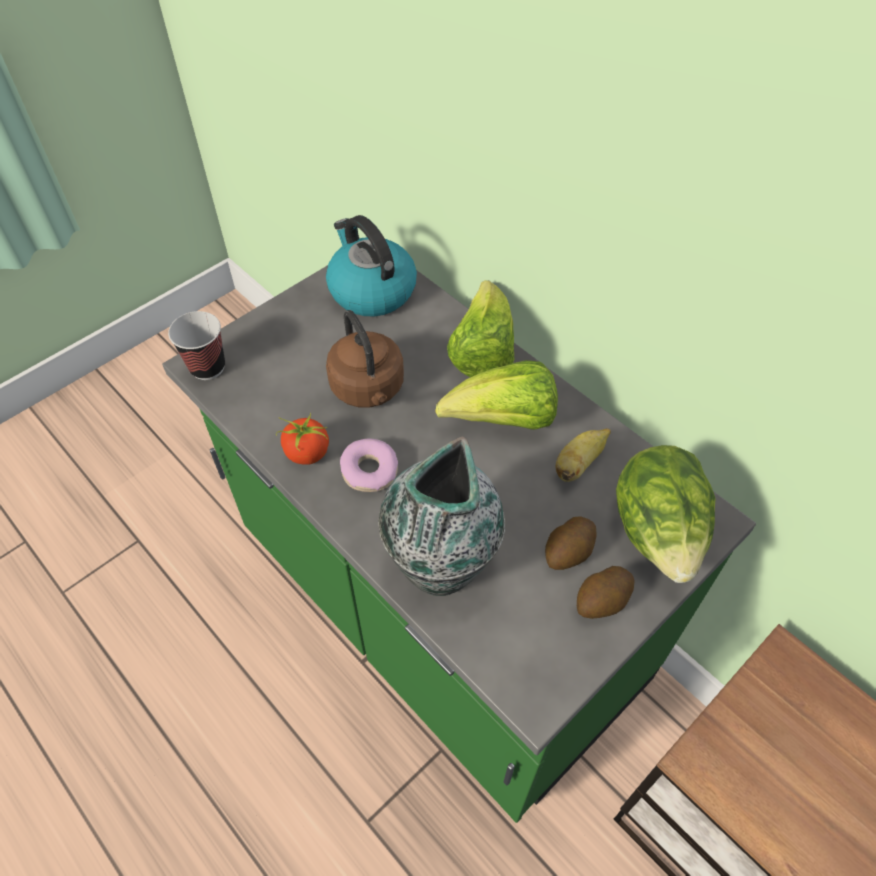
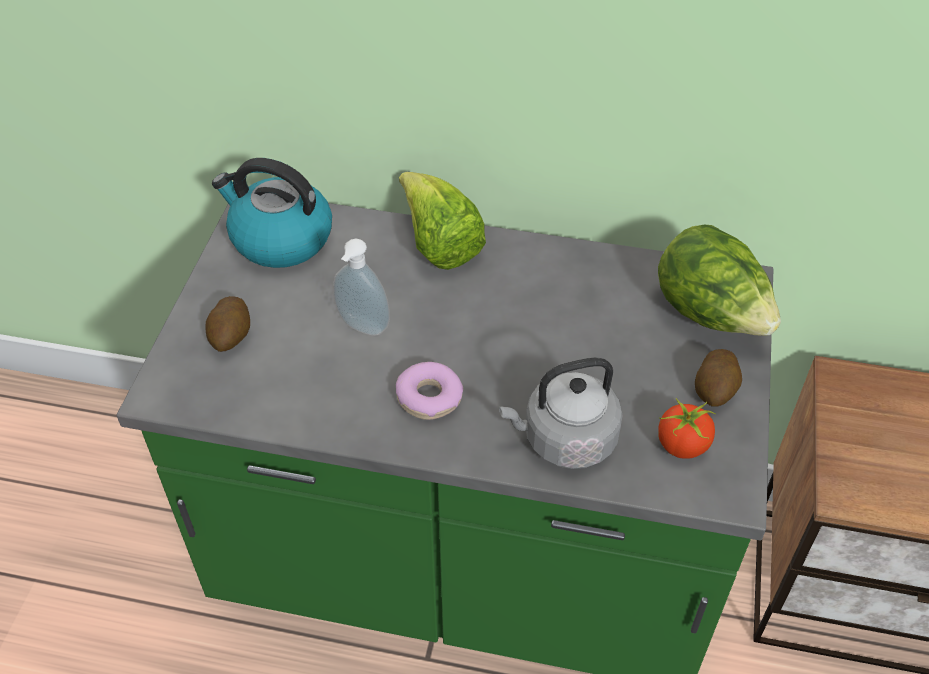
camera: 35 degrees left, 5 degrees down
cup [168,311,225,380] -> none
tomato [276,412,329,465] -> tomato moved to [658,398,716,459]
brown kettle [326,310,404,408] -> soap dispenser [333,239,390,336]
vase [378,437,505,596] -> grey kettle [499,358,623,469]
lettuce [435,360,558,430] -> none
potato [545,516,597,570] -> potato moved to [206,296,250,352]
banana [555,428,611,482] -> none

